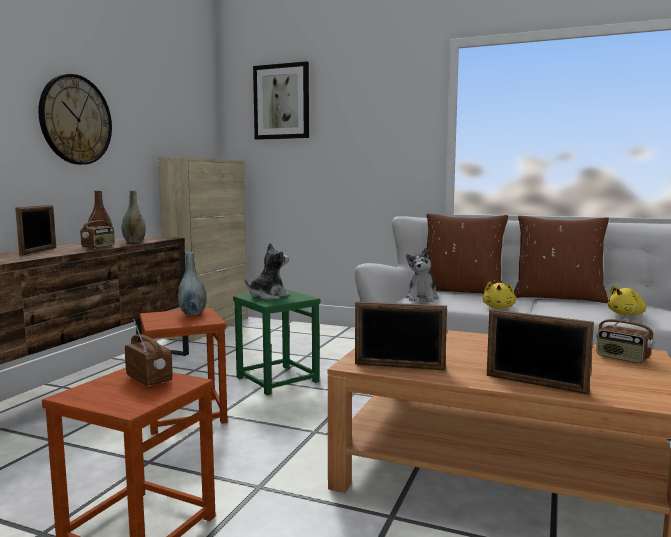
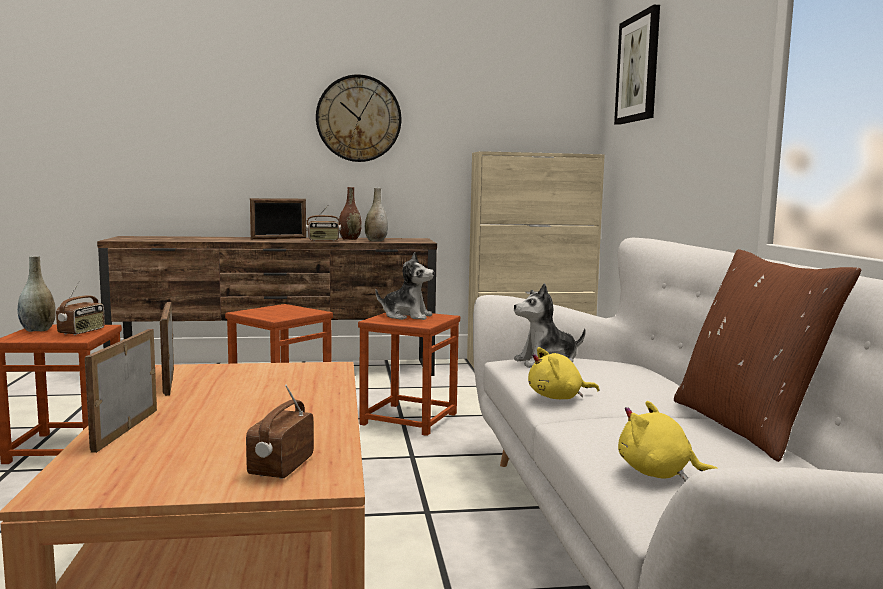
camera: 60 degrees right, 0 degrees up
grey vase [178,252,206,316] -> grey vase moved to [18,256,56,332]
green stool [233,289,320,395] -> brown stool [358,313,460,436]
brown pillow [427,214,508,293] -> none

